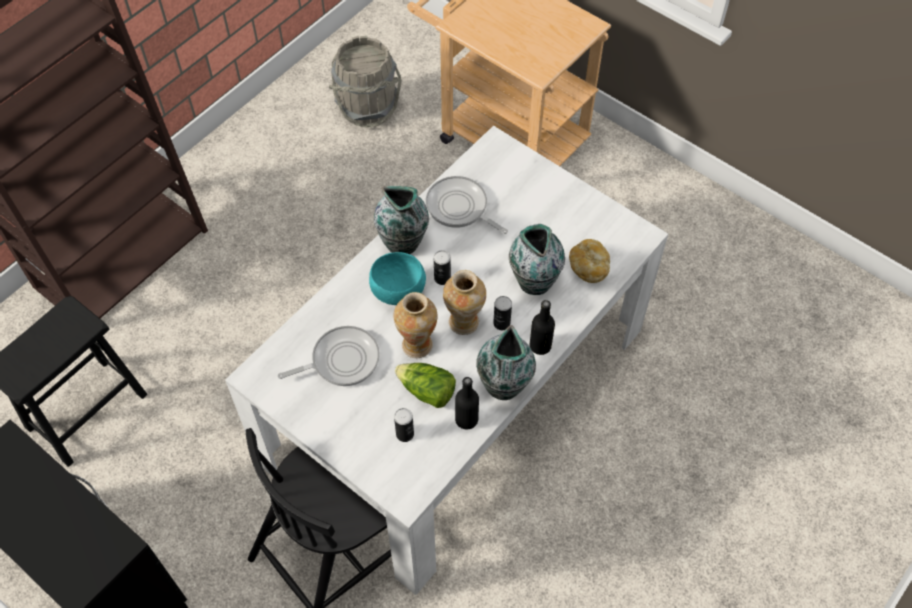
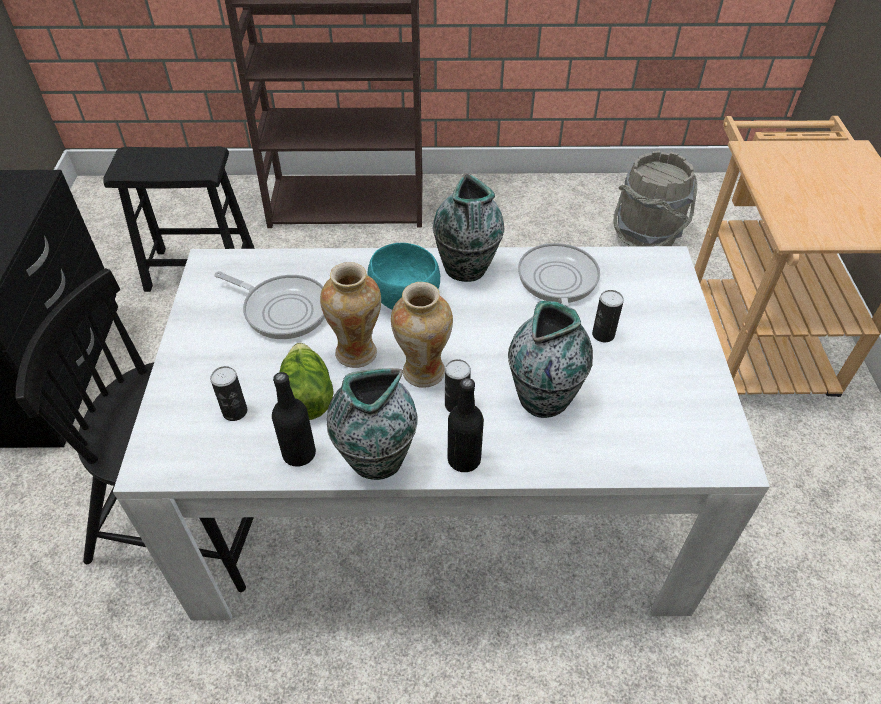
camera: 50 degrees right, 10 degrees down
can [434,250,451,285] -> can moved to [592,290,624,342]
bread [569,239,610,283] -> none

